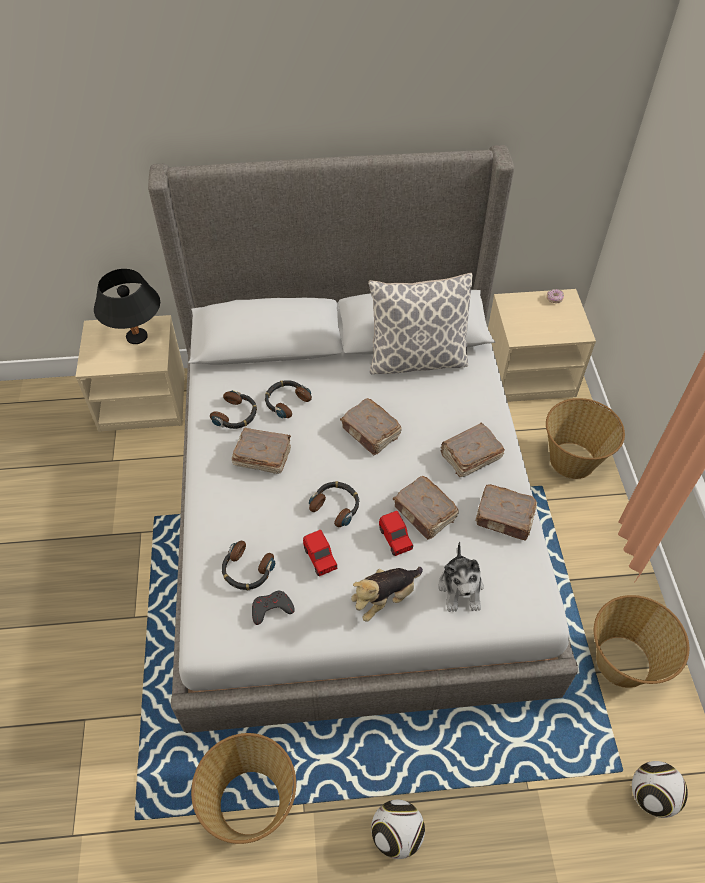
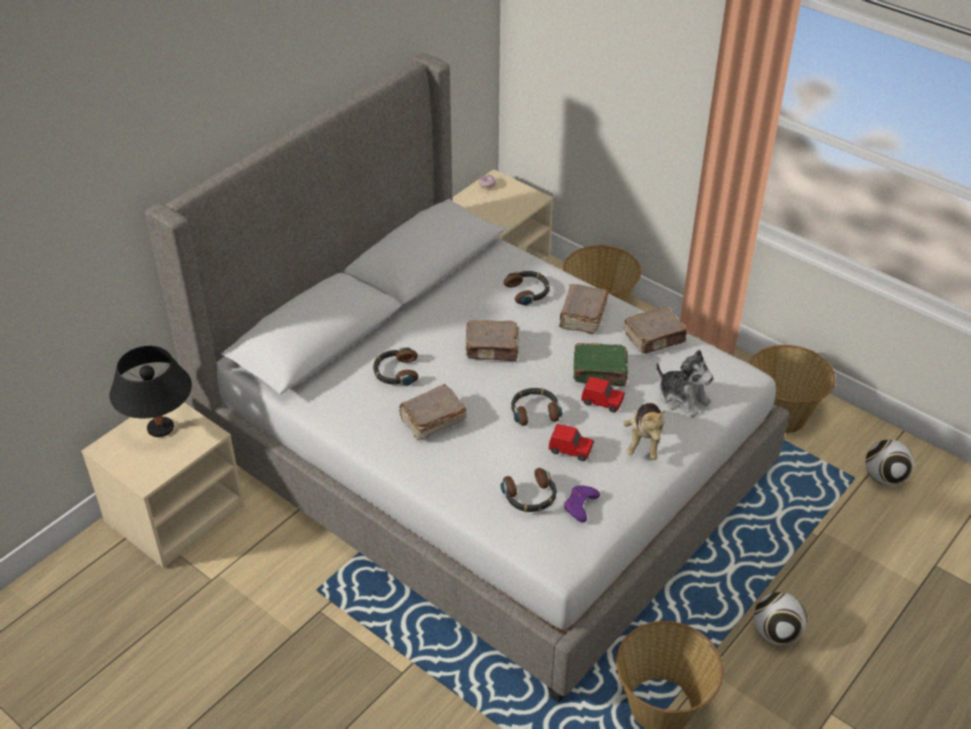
camera: 45 degrees left, 10 degrees down
headphones [210,390,257,429] -> headphones moved to [504,271,550,306]
grey game controller [252,591,295,625] -> purple game controller [564,485,600,523]
pillow [368,272,473,374] -> none
brown book [393,476,459,540] -> green book [573,343,628,386]

